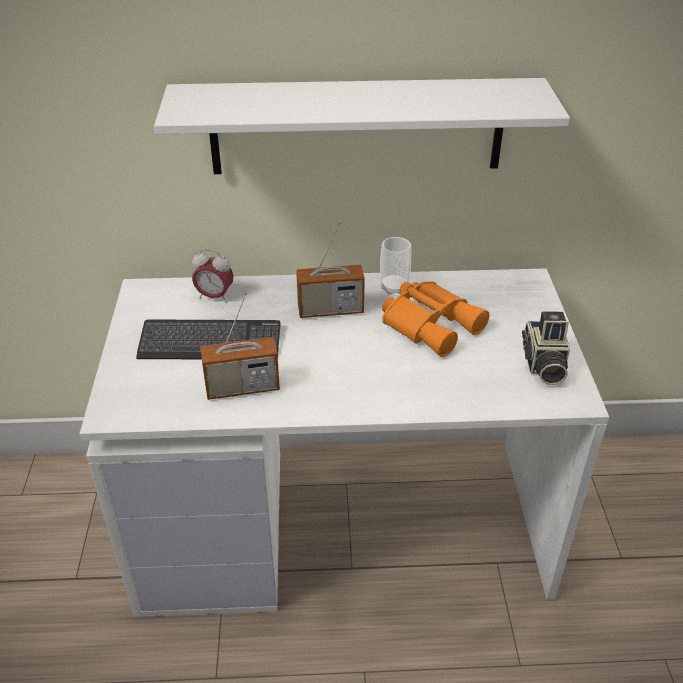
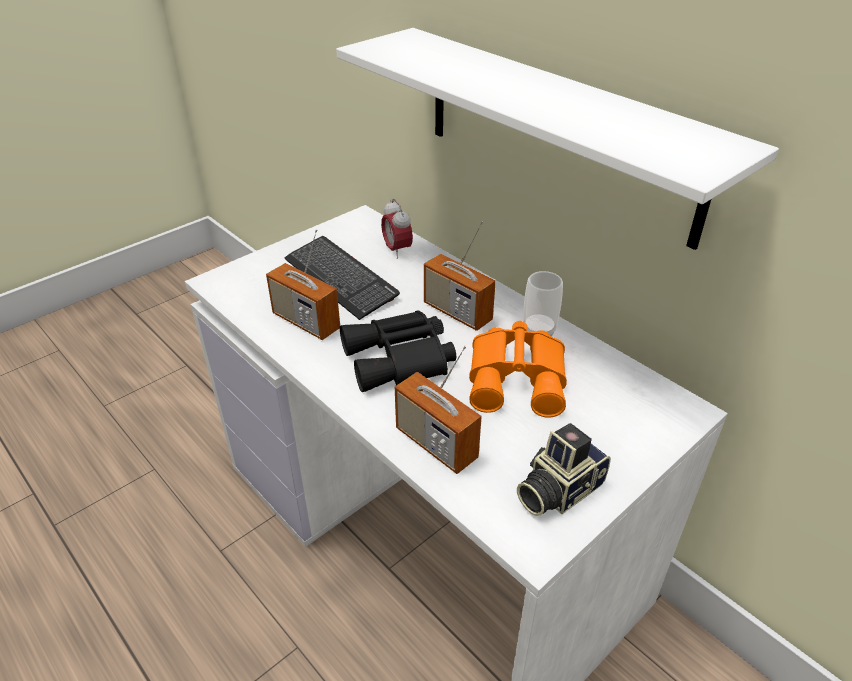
camera: 50 degrees right, 0 degrees up
none -> black binoculars [340,310,456,392]
none -> radio [395,346,482,474]

